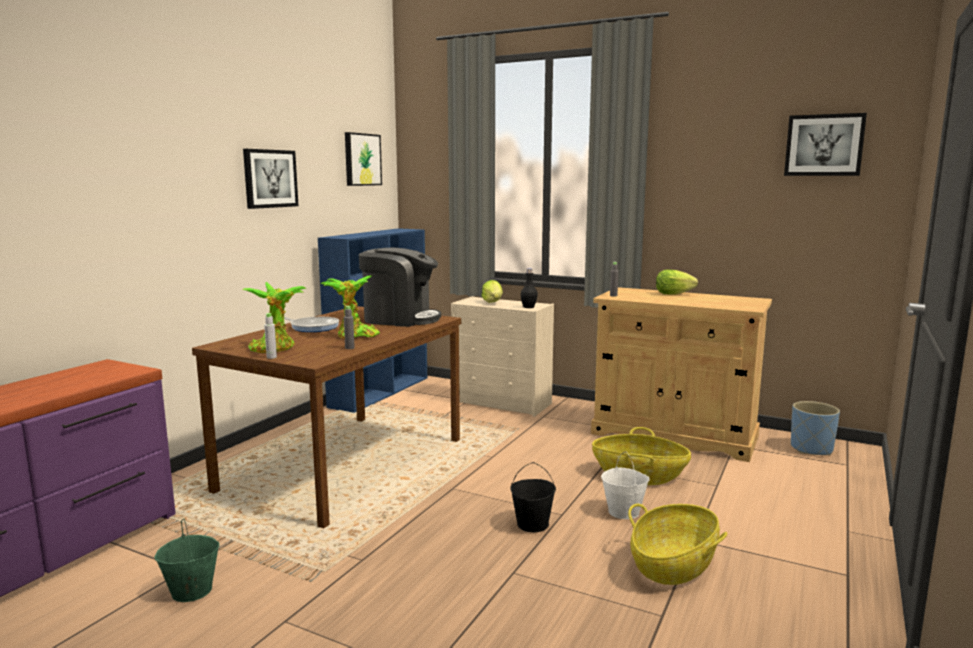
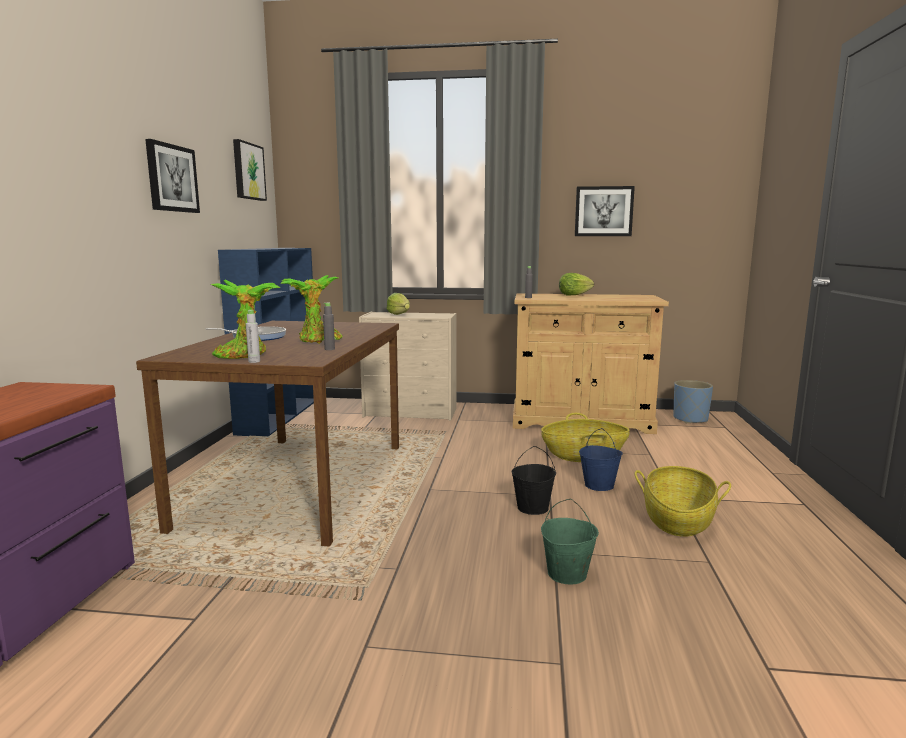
camera: 20 degrees left, 0 degrees up
green bucket [154,519,219,602] -> green bucket moved to [541,499,599,585]
coffee machine [359,248,441,327] -> none
black bottle [521,269,538,308] -> none
white bucket [601,452,650,519] -> blue bucket [579,428,623,491]
picture [784,113,867,176] -> picture moved to [575,186,635,236]

